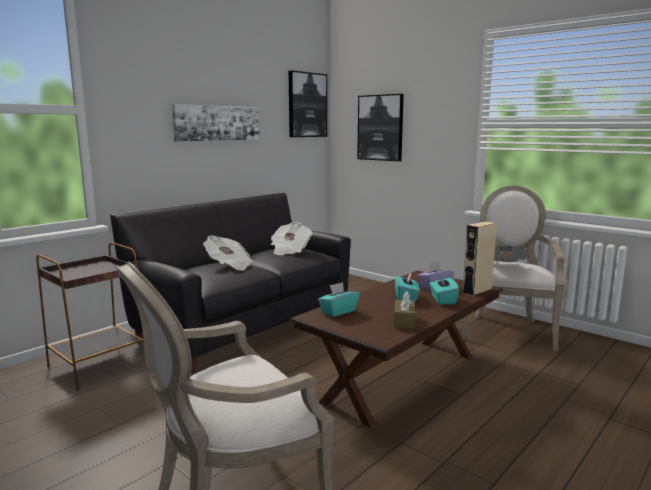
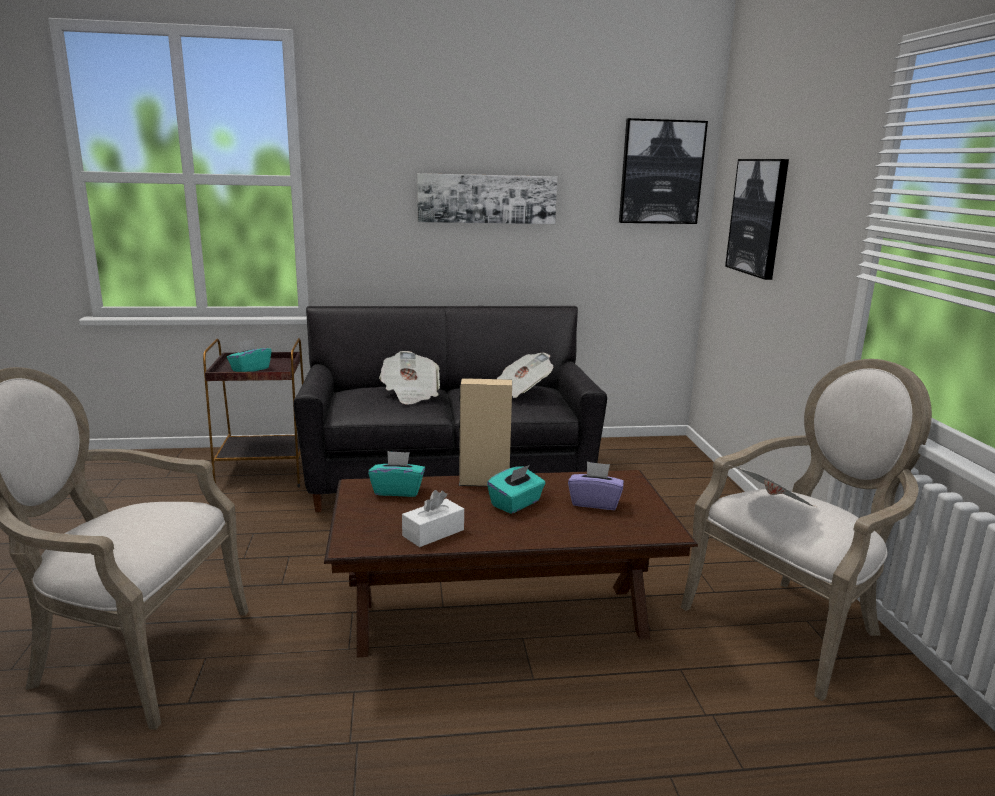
camera: 40 degrees right, 5 degrees up
brown tissue box [394,292,415,329] -> white tissue box [402,490,464,547]
turquoise tissue box [430,272,459,305] -> turquoise tissue box moved to [227,339,272,372]
beige speaker [462,221,497,296] -> beige speaker moved to [459,378,512,487]

